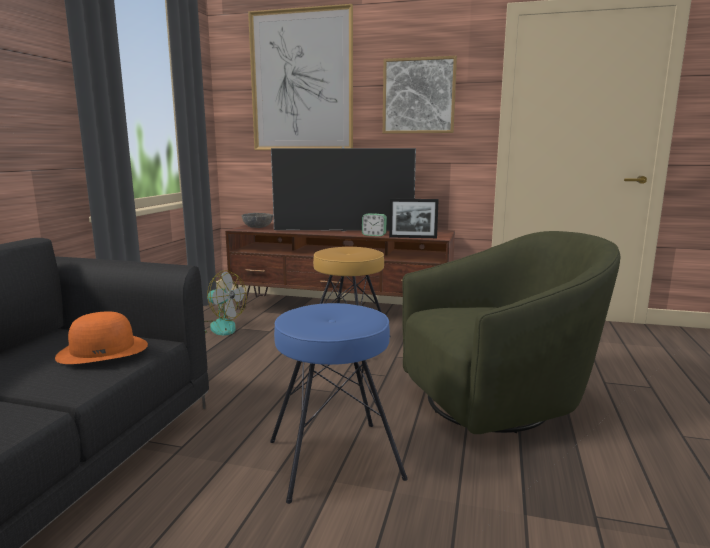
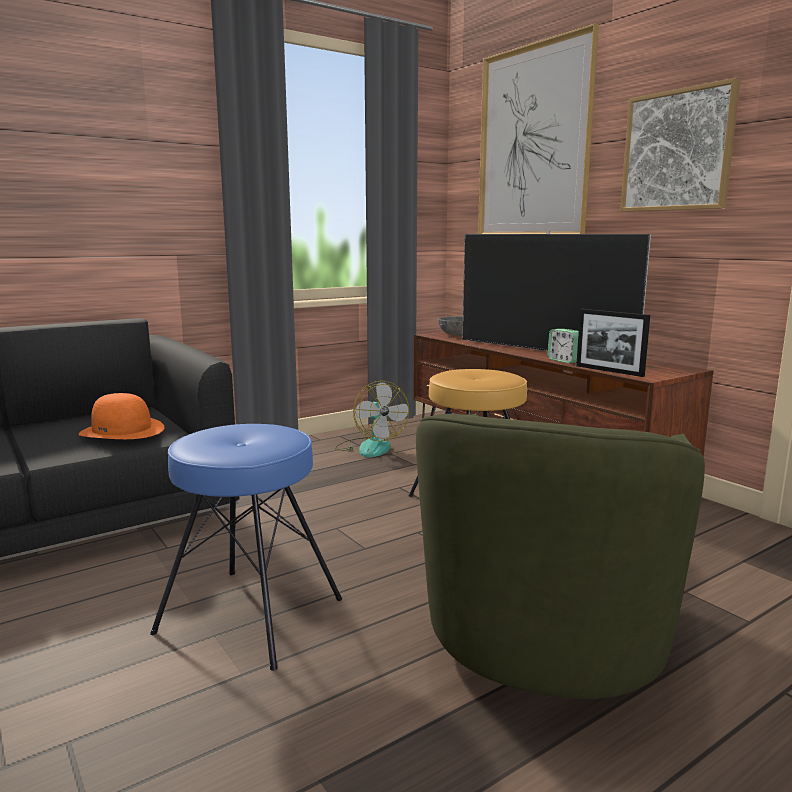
camera: 40 degrees right, 0 degrees up
green armchair [402,231,620,434] -> green armchair turned 90 degrees clockwise [416,413,705,699]

